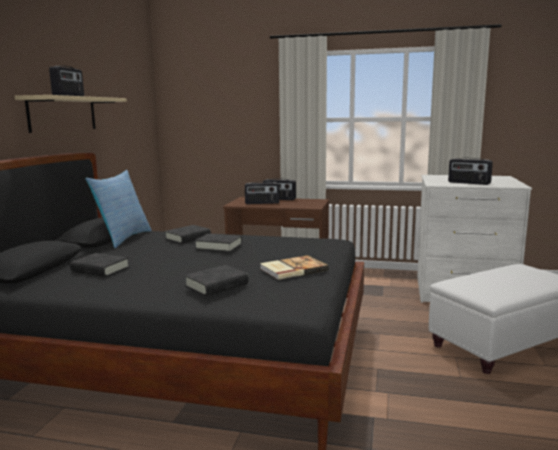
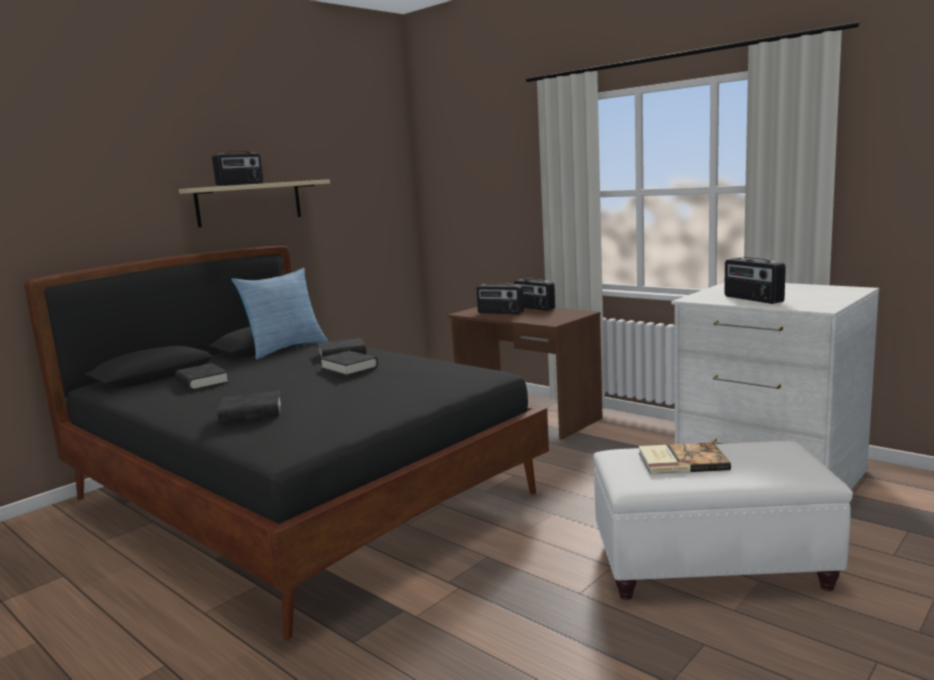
camera: 30 degrees right, 0 degrees up
book [260,255,329,280] -> book moved to [639,442,731,474]

